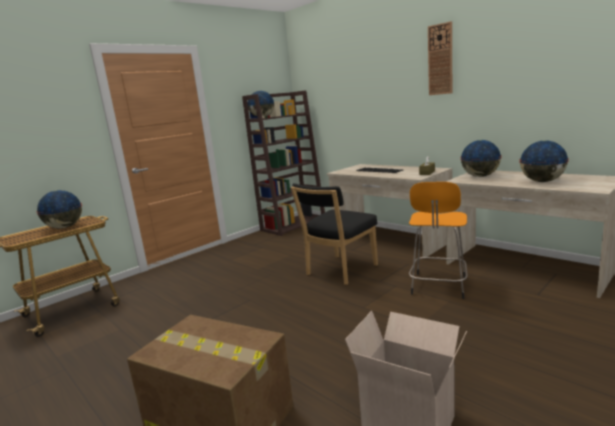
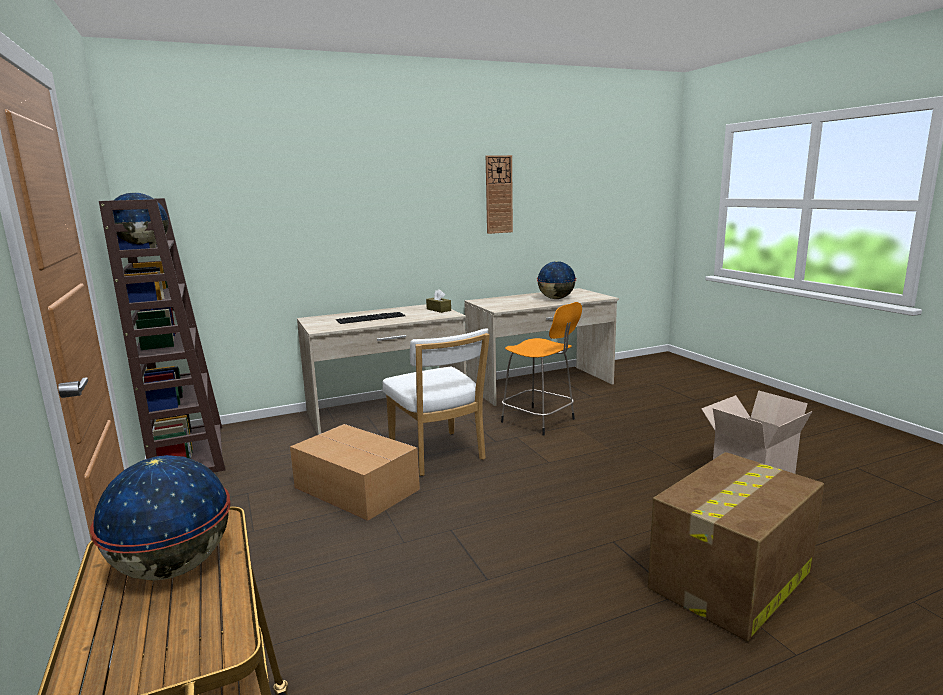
camera: 70 degrees left, 0 degrees up
black chair [291,183,378,285] -> white chair [383,328,490,476]
wall clock [428,21,452,95] -> wall clock moved to [486,155,513,234]
globe [460,140,502,177] -> none
none -> cardboard box [290,424,420,521]

